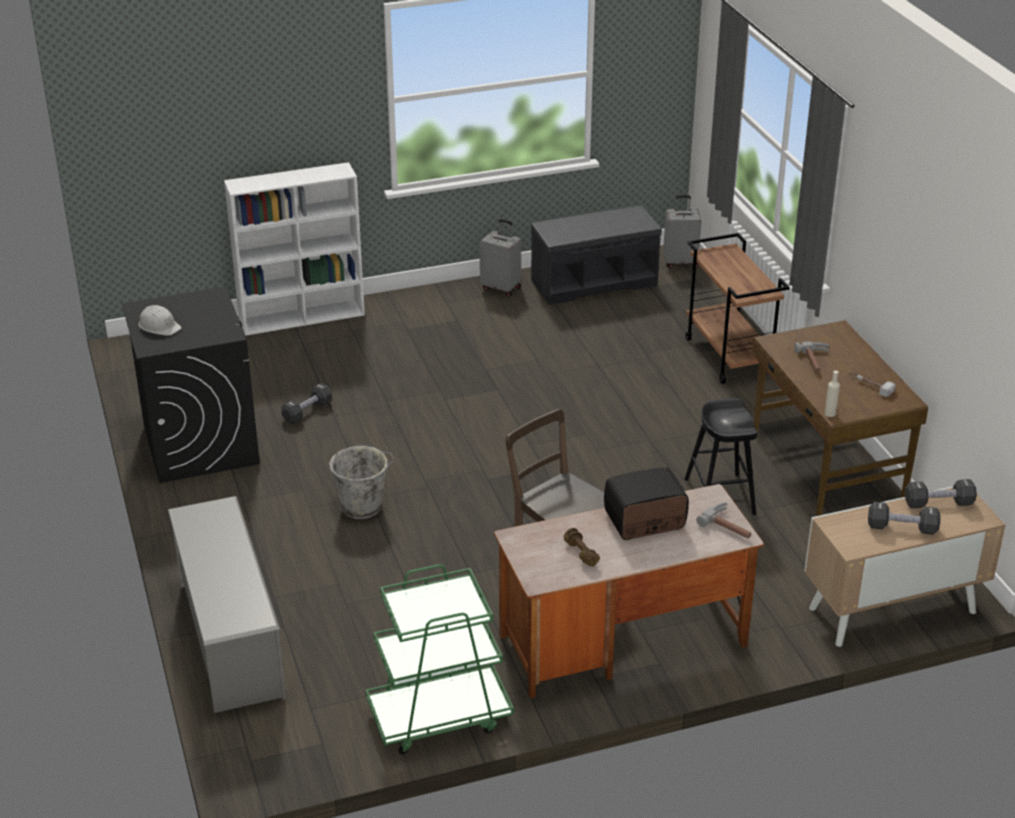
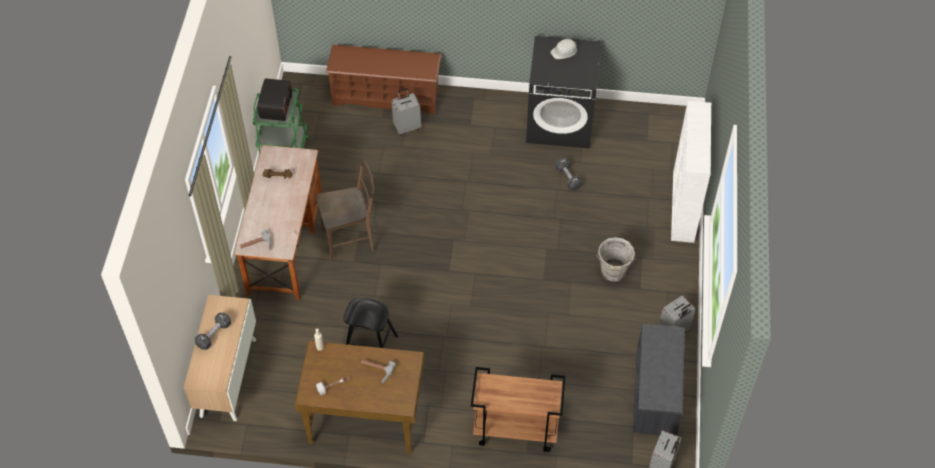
camera: 115 degrees right, 20 degrees up
grey shoe rack [168,496,286,713] -> brown shoe rack [326,45,442,114]
grey bucket [329,444,395,519] -> grey bucket moved to [596,237,636,282]
radio [604,467,689,540] -> radio moved to [257,78,292,121]
black dumbbell [905,479,977,508] -> none
none -> grey suitcase [392,88,421,136]

